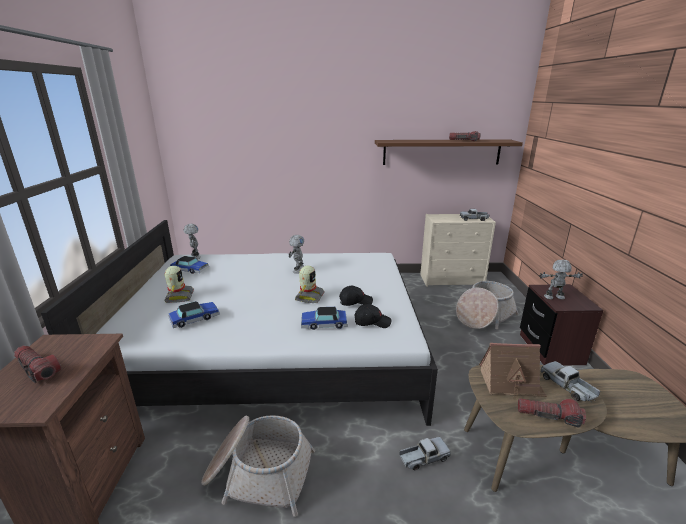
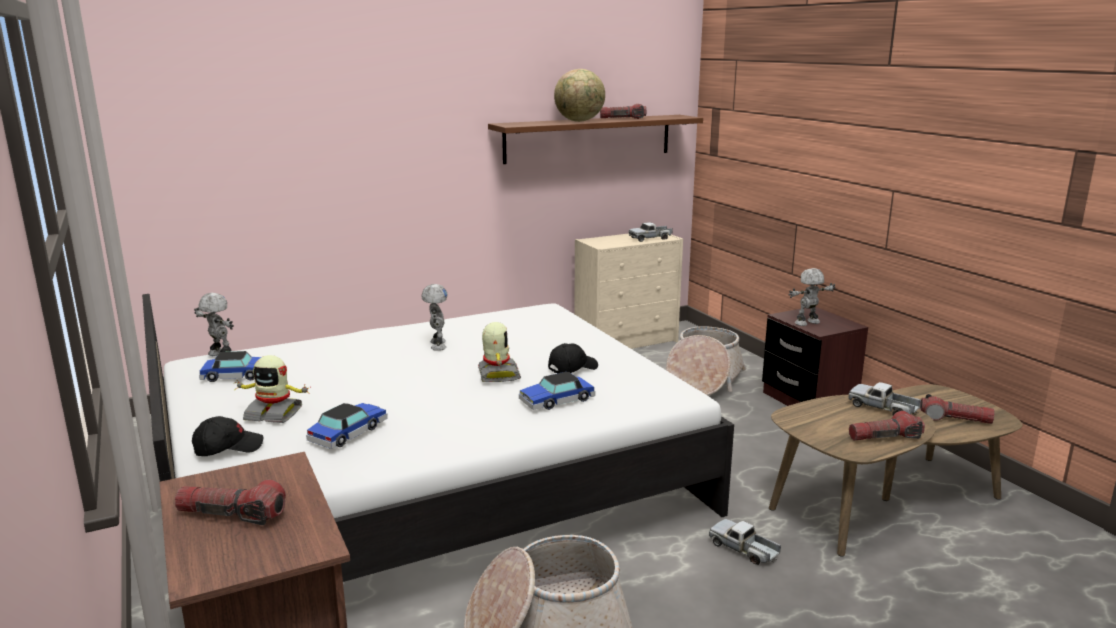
camera: 25 degrees left, 5 degrees down
toy robot [165,266,194,303] -> toy robot turned 135 degrees clockwise [235,355,311,423]
black cap [355,304,392,328] -> black cap moved to [192,416,263,456]
toy truck [399,437,451,470] -> toy truck turned 90 degrees counterclockwise [709,519,781,565]
toy house [479,343,547,398] -> none
none -> globe [554,69,605,122]
none -> flashlight [920,394,995,424]

